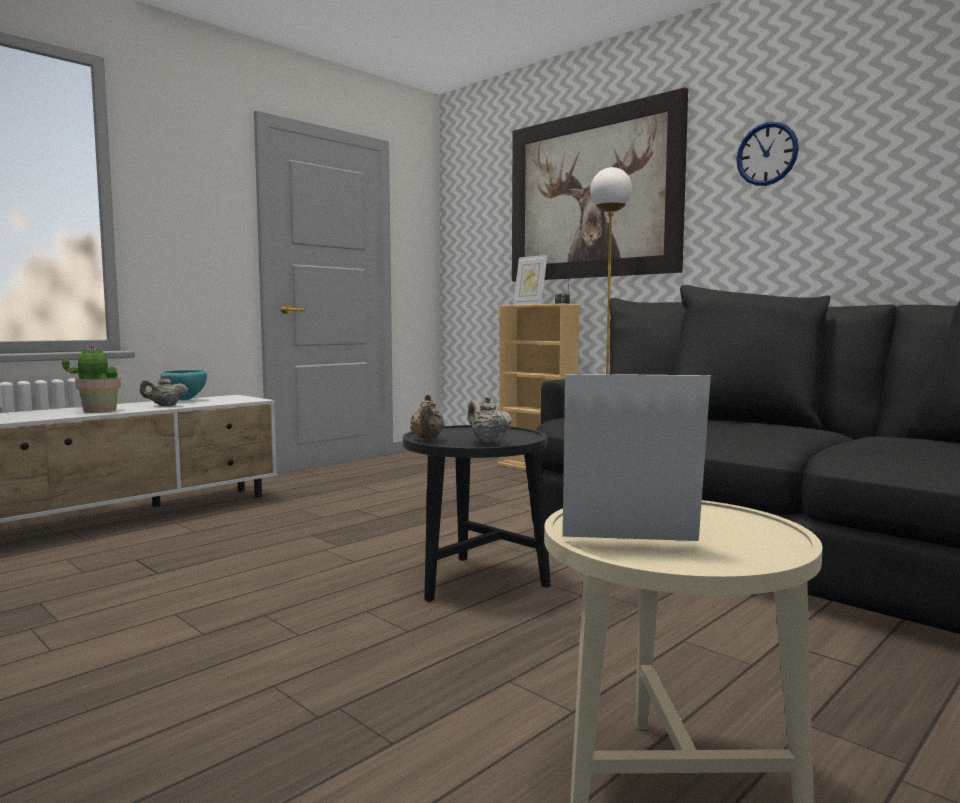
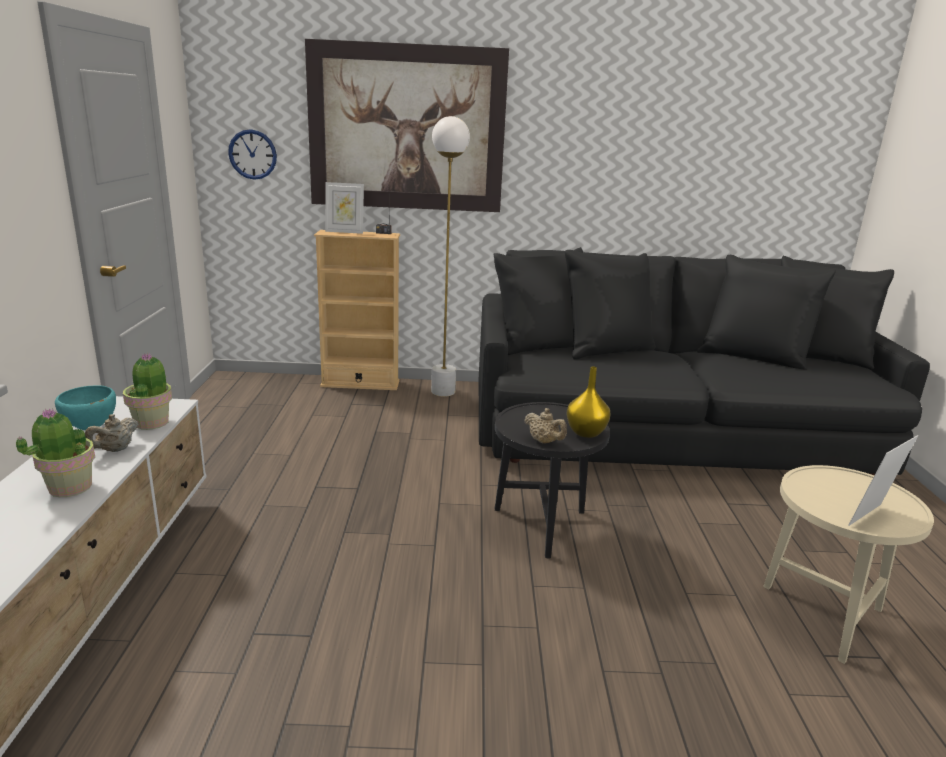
camera: 45 degrees left, 15 degrees up
beige teapot [468,396,513,443] -> yellow vase [566,366,611,438]
wall clock [736,122,799,186] -> wall clock moved to [228,129,277,180]
none -> potted plant [123,352,172,430]

